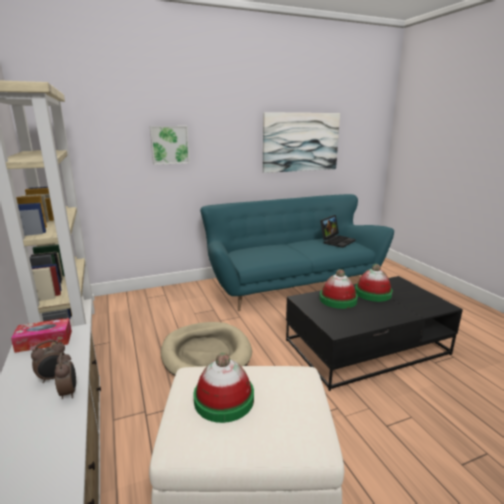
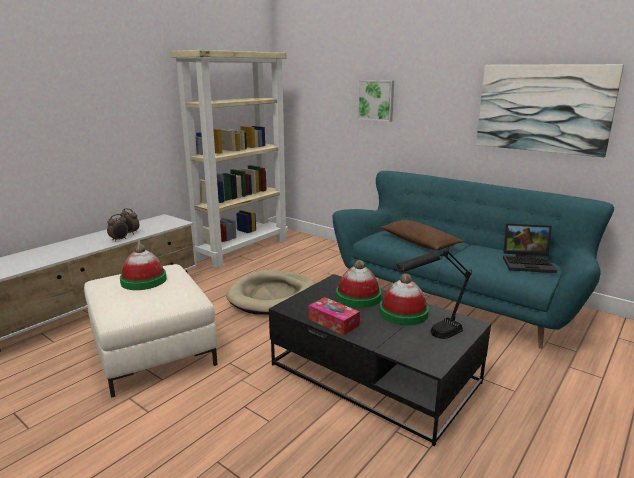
camera: 60 degrees right, 0 degrees up
tissue box [11,318,72,353] -> tissue box moved to [308,297,360,335]
none -> brown pillow [380,219,464,250]
none -> black table lamp [394,247,472,339]

